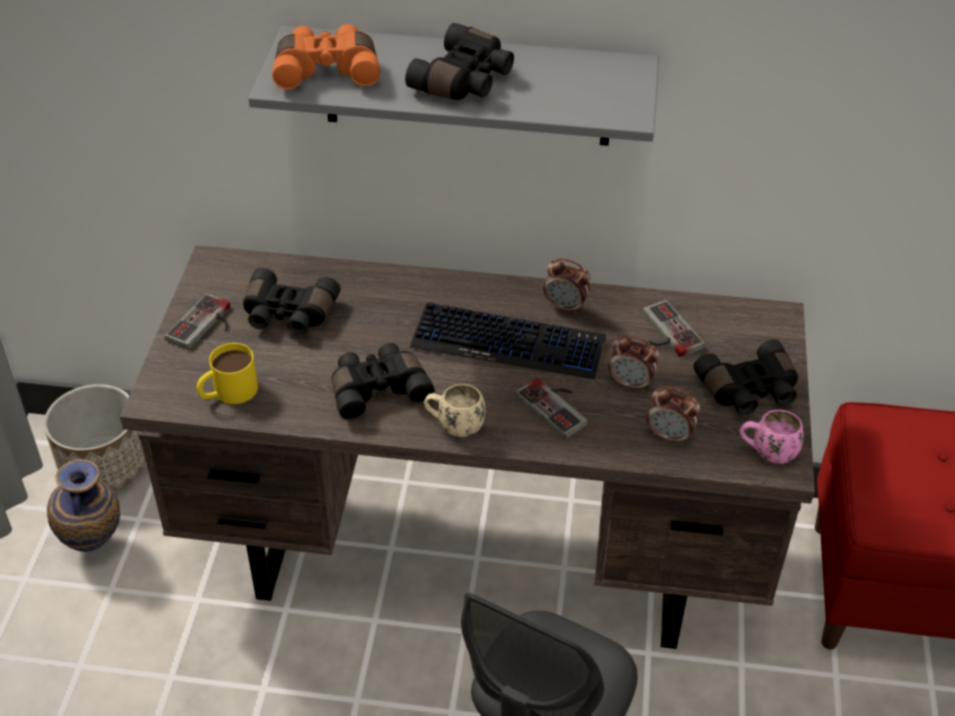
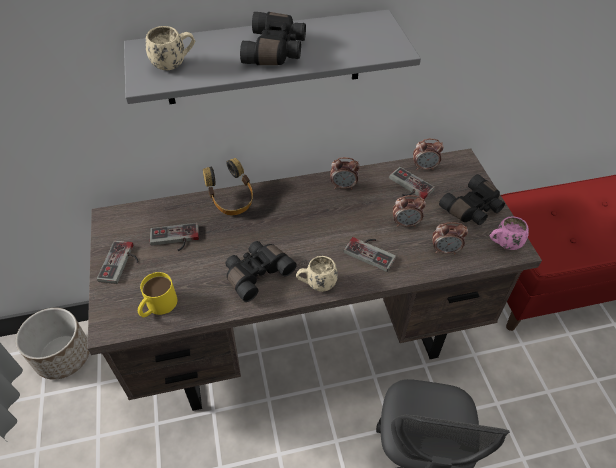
camera: 20 degrees left, 5 degrees up
vase [47,459,120,552] -> none
black binoculars [243,268,340,335] -> game controller [150,223,199,251]
orange binoculars [272,24,380,89] -> beige mug [145,26,195,70]
keyboard [410,302,606,379] -> none
none -> headphones [203,158,253,215]
none -> alarm clock [413,139,444,170]

